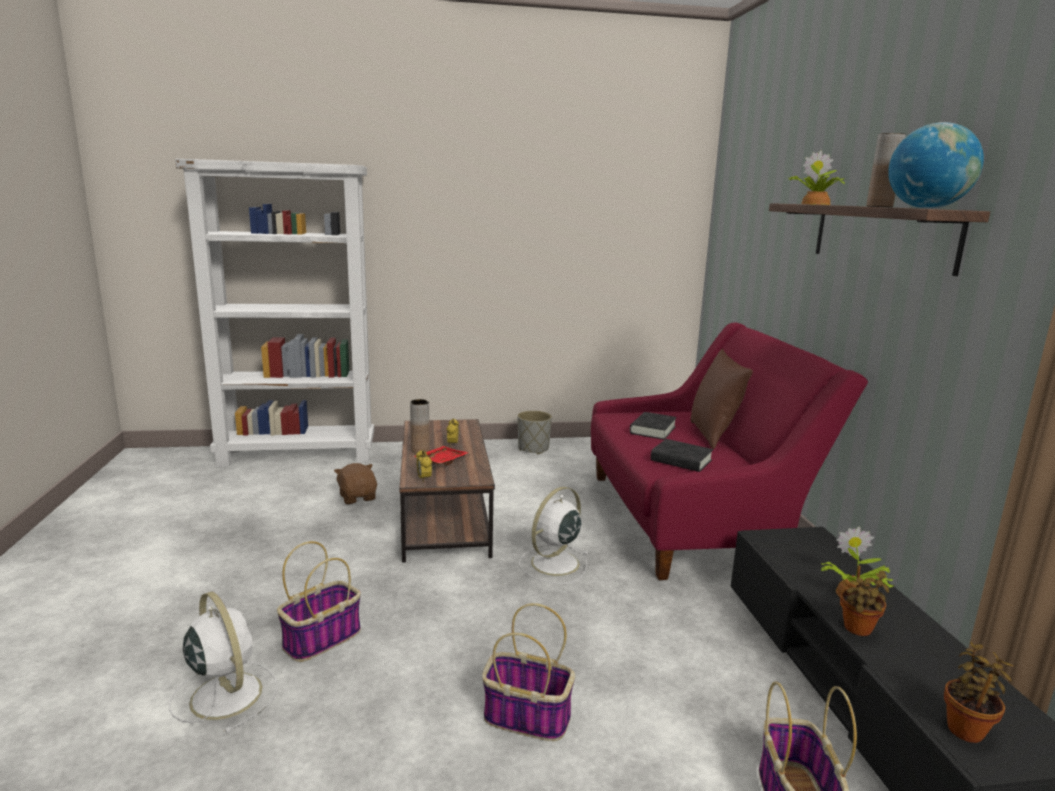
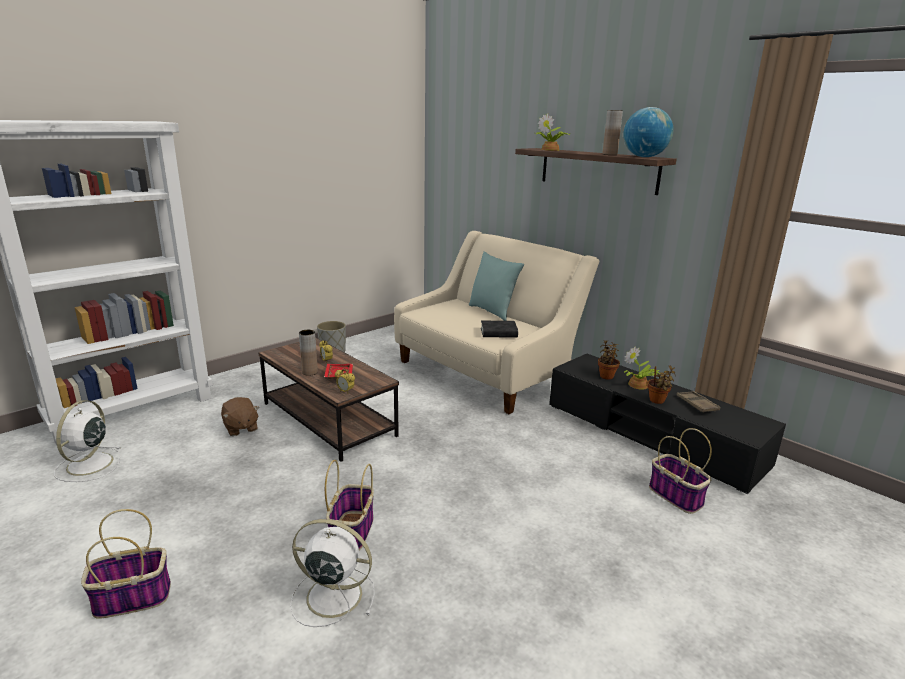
camera: 35 degrees left, 5 degrees up
brown plush toy [334,463,377,504] -> brown plush toy turned 150 degrees counterclockwise [221,397,259,436]
basket [482,603,575,741] -> basket moved to [81,509,171,619]
white fan [519,487,589,584] -> white fan moved to [54,400,121,482]
red sofa [591,323,868,580] -> beige sofa [394,231,599,414]
black book [630,412,677,440] -> none
brown pillow [691,349,753,449] -> turquoise pillow [469,251,524,321]
potted plant [944,641,1014,743] -> potted plant moved to [598,341,620,380]
none -> brown tray [677,391,720,413]

